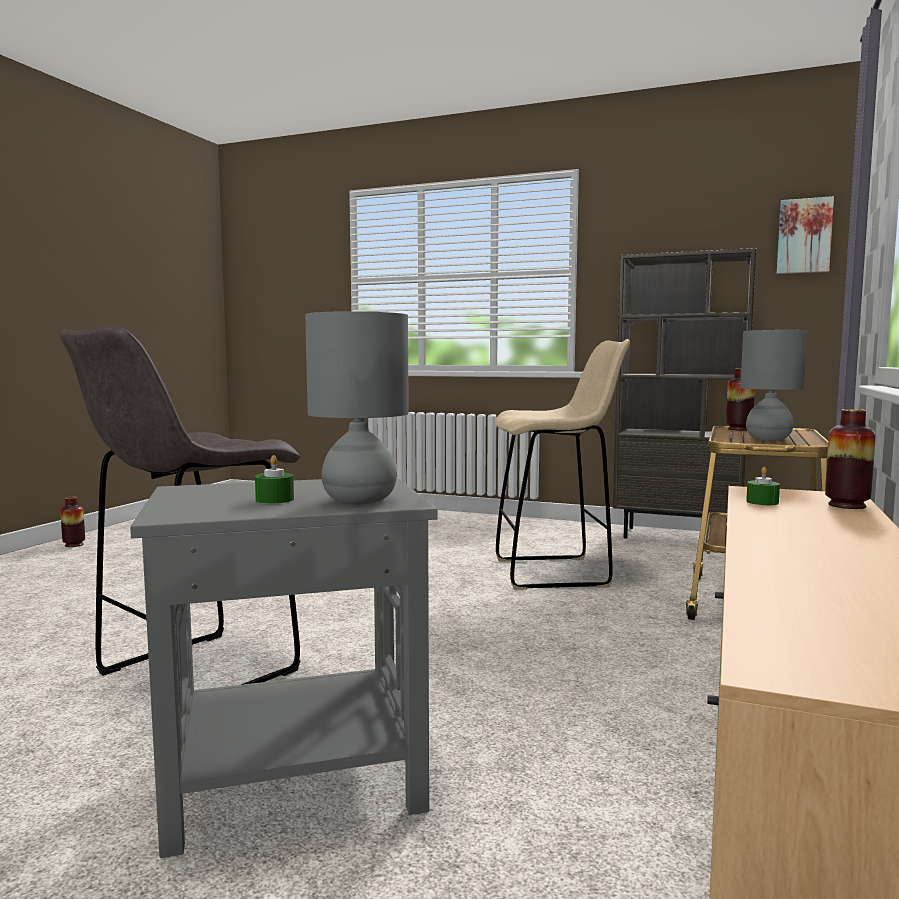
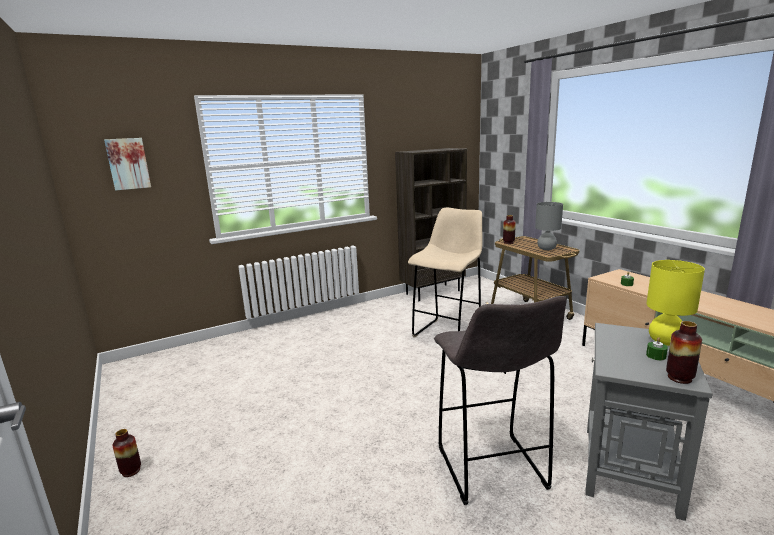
camera: 50 degrees left, 10 degrees up
grey table lamp [305,311,409,505] -> yellow table lamp [646,260,705,346]
picture [777,196,834,274] -> picture moved to [104,138,151,191]
vase [825,409,876,509] -> vase moved to [666,321,702,384]

